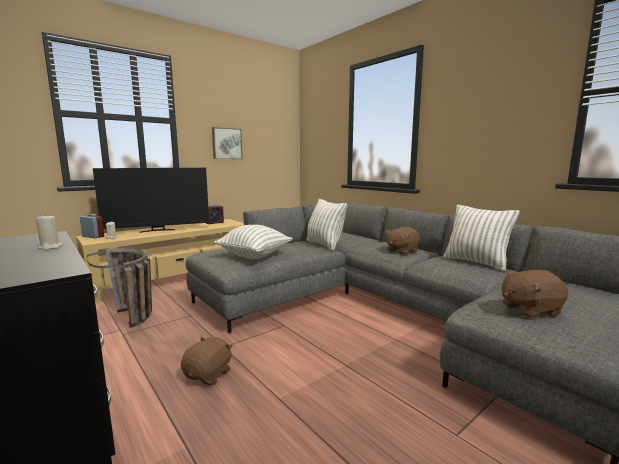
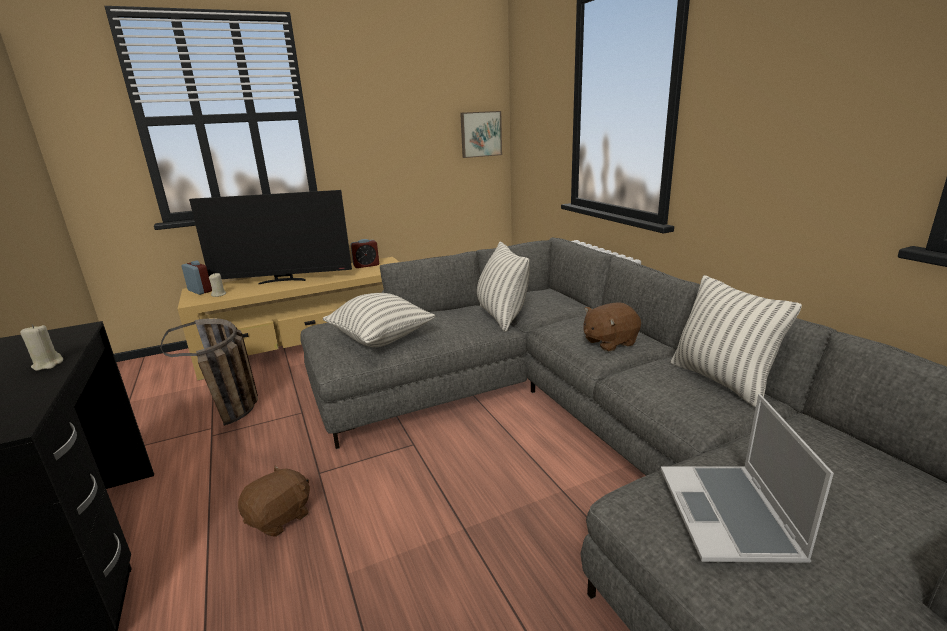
camera: 15 degrees right, 10 degrees up
picture [212,127,243,159] -> picture moved to [460,111,502,158]
brown plush toy [501,270,569,318] -> laptop [661,394,834,563]

